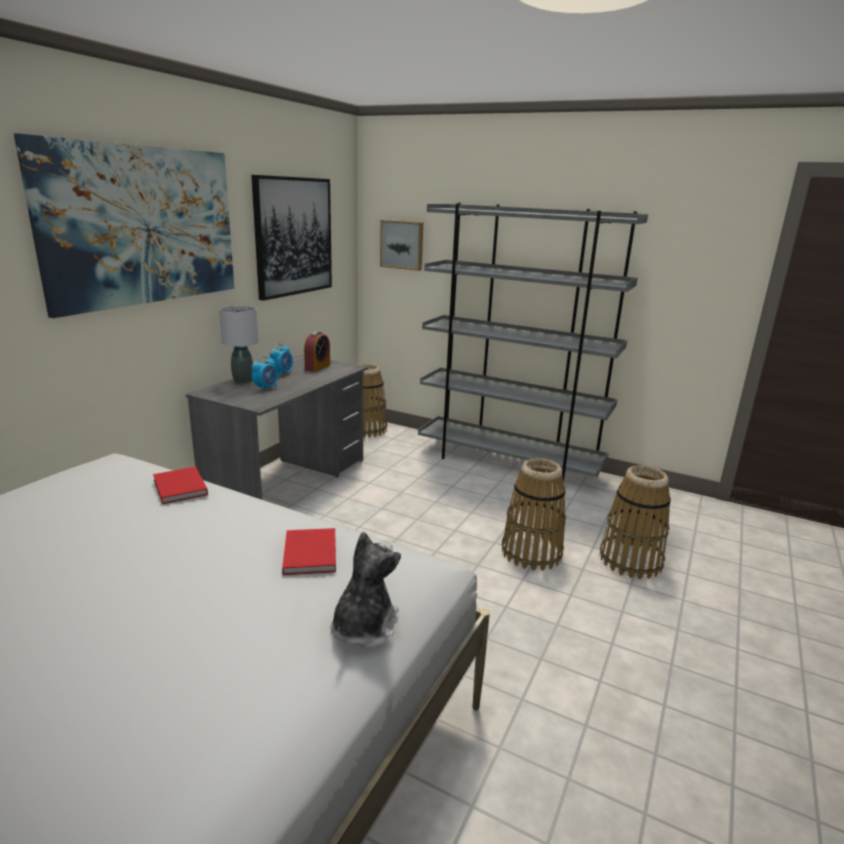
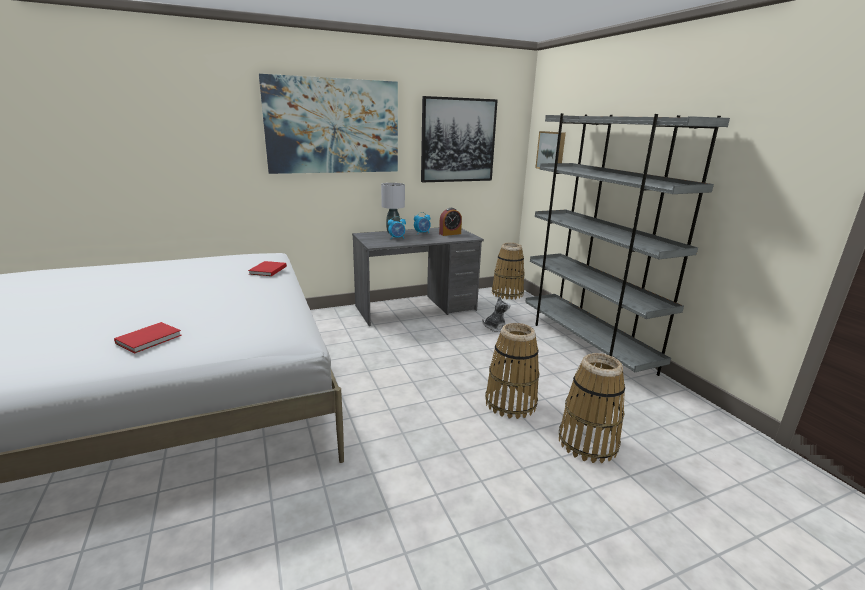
camera: 40 degrees right, 0 degrees up
red book [282,528,336,575] -> red book moved to [114,322,182,353]
plush toy [330,532,401,648] -> plush toy moved to [482,296,510,332]

